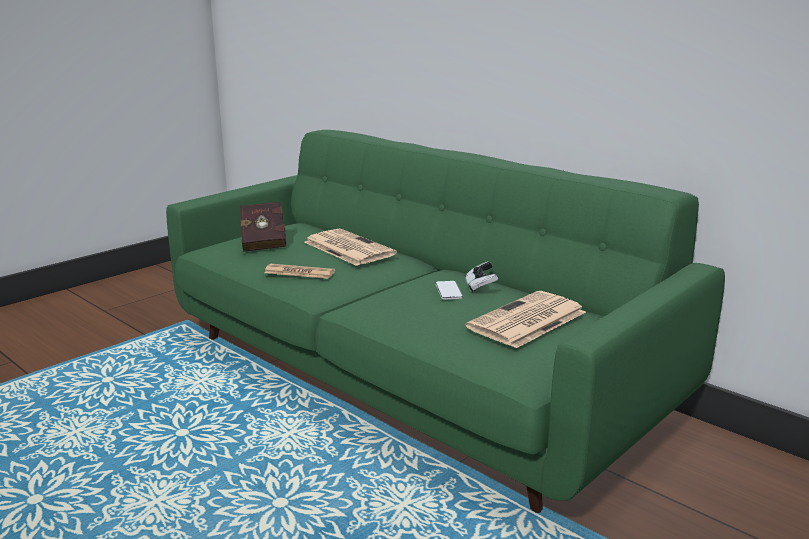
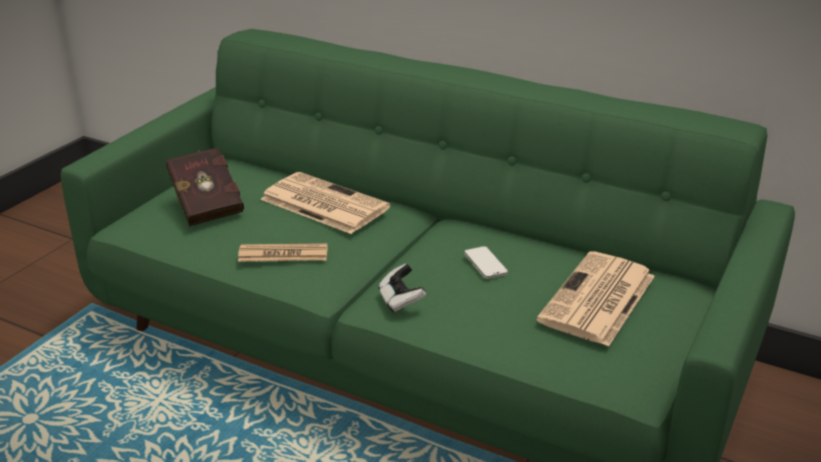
camera: 15 degrees left, 10 degrees up
game controller [465,261,499,292] -> game controller moved to [378,263,426,313]

